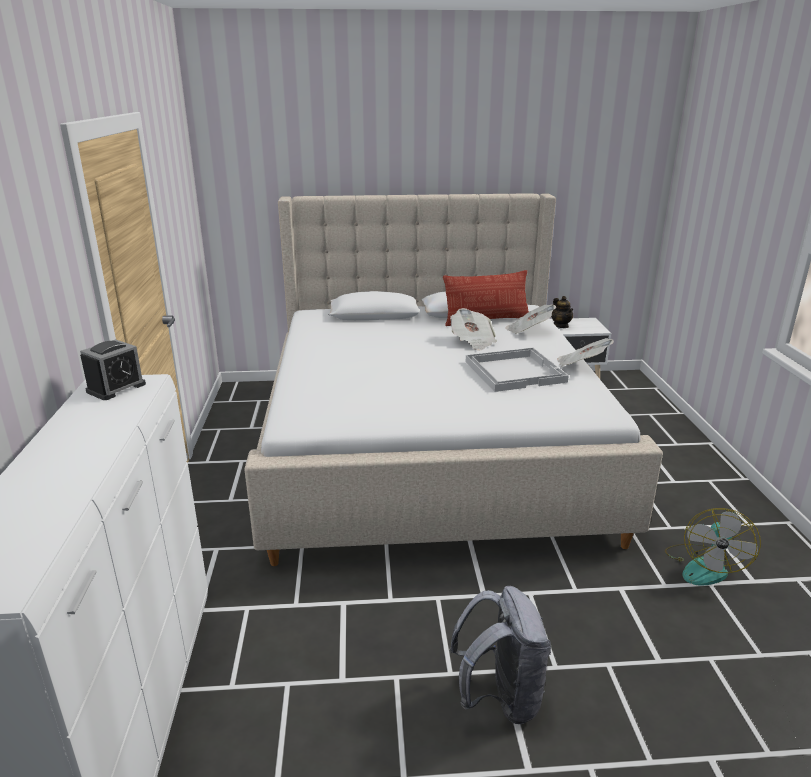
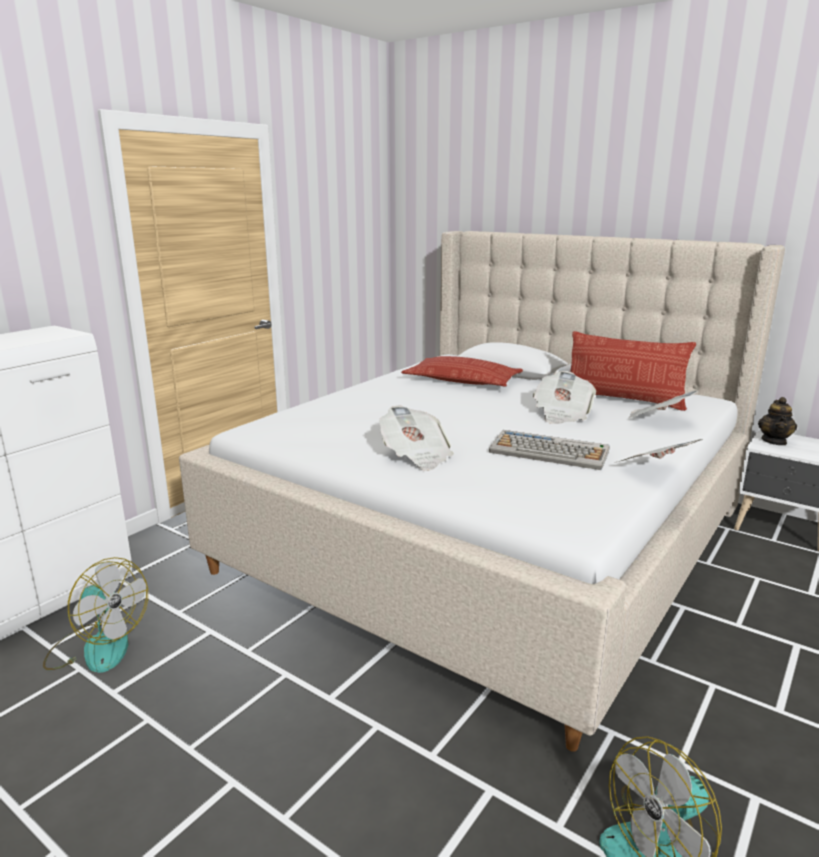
camera: 40 degrees right, 5 degrees down
alarm clock [80,339,146,400] -> none
grey backpack [450,586,551,724] -> none
white tray [466,348,569,392] -> keyboard [489,430,610,470]
none -> fan [43,557,148,673]
none -> newspaper [379,405,454,471]
none -> pillow [401,356,523,386]

